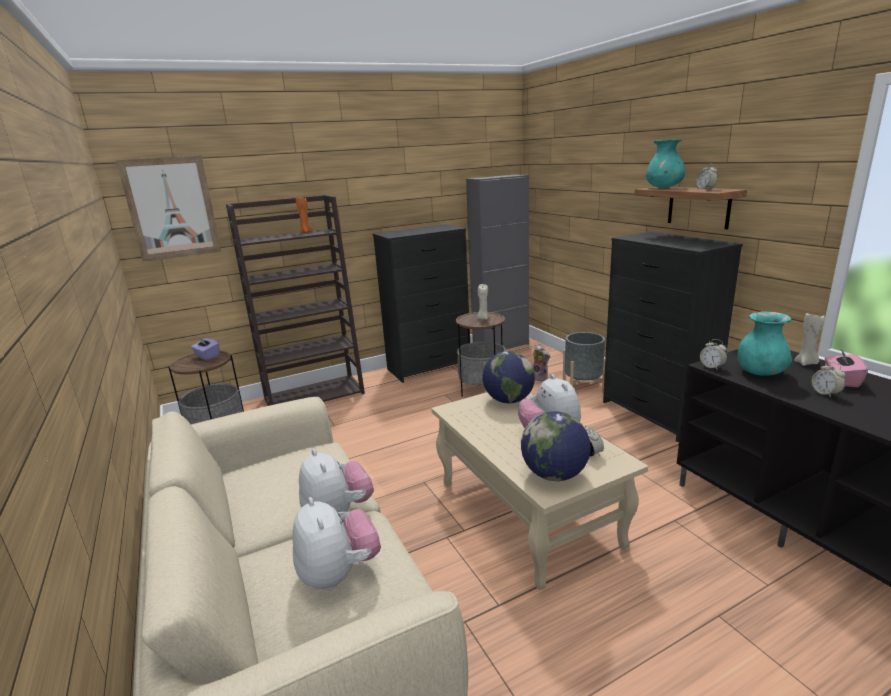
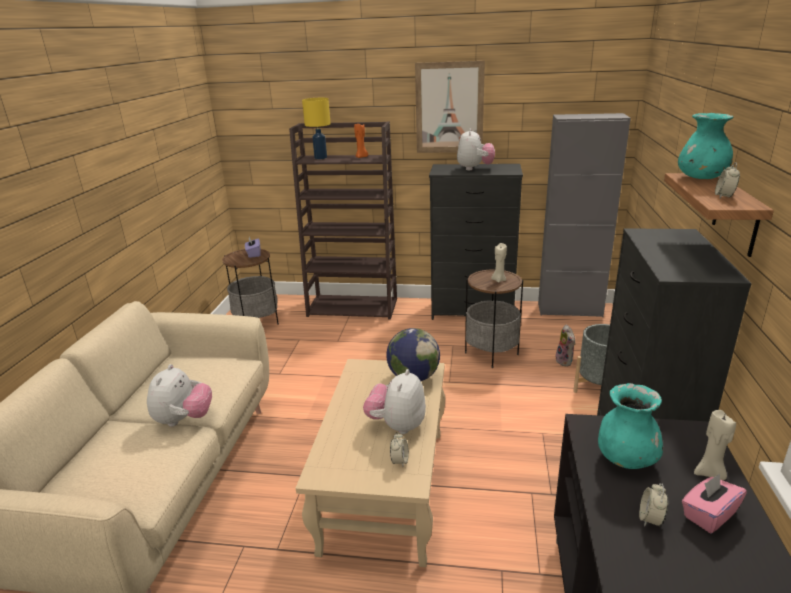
camera: 35 degrees right, 5 degrees up
picture [116,156,222,261] -> picture moved to [415,61,485,153]
plush toy [292,497,381,590] -> plush toy moved to [457,128,495,170]
globe [521,411,591,481] -> none
alarm clock [700,339,727,370] -> none
none -> yellow table lamp [302,98,331,159]

